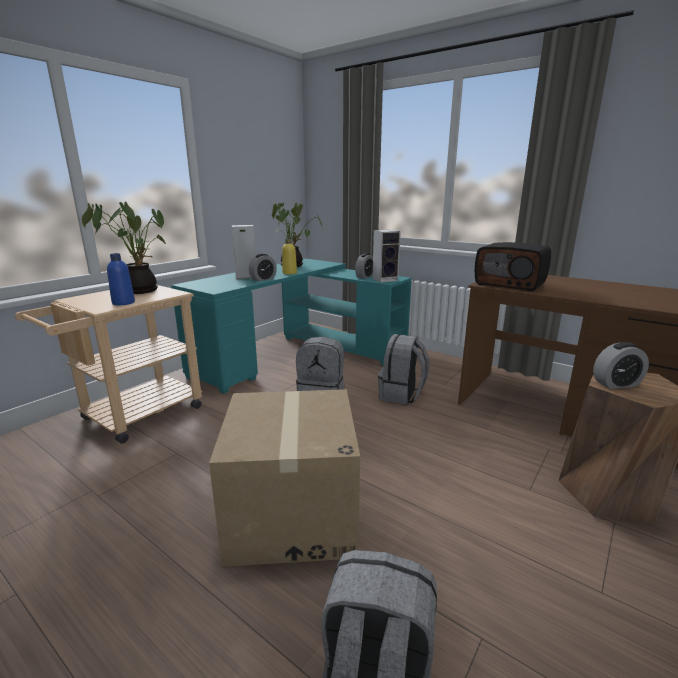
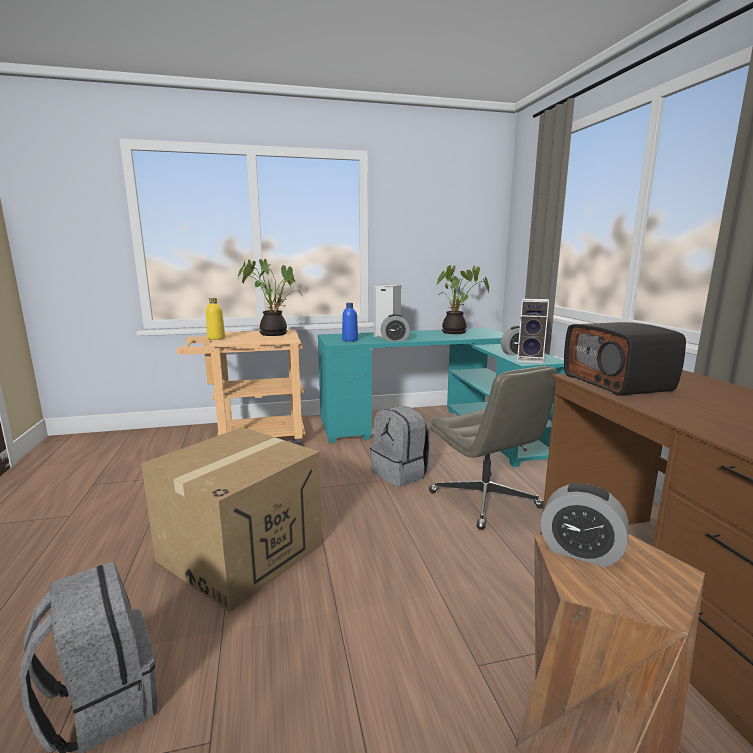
camera: 40 degrees right, 5 degrees down
blue bottle [107,253,135,305] -> blue bottle moved to [342,303,358,342]
yellow bottle [282,239,297,274] -> yellow bottle moved to [206,298,225,340]
grey backpack [378,334,429,405] -> grey office chair [429,366,558,530]

